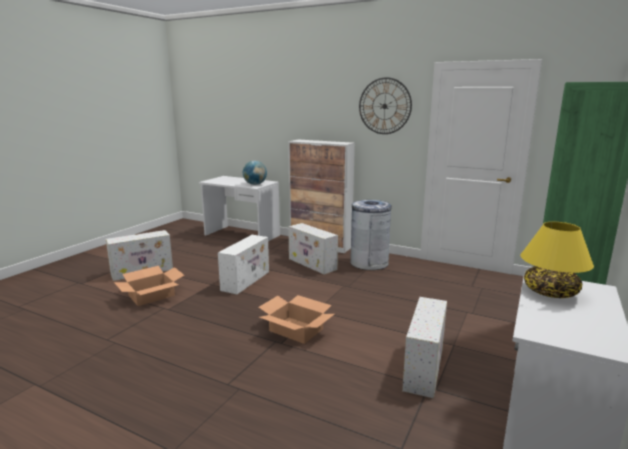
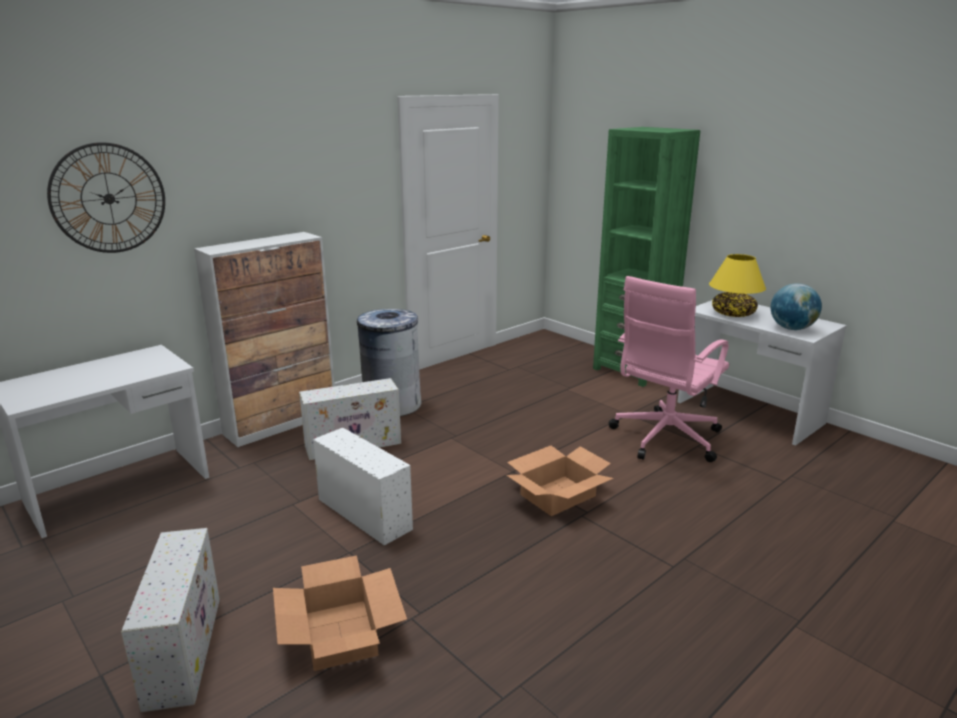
camera: 70 degrees left, 5 degrees up
globe [243,161,267,185] -> globe moved to [771,283,822,330]
wall clock [359,77,412,134] -> wall clock moved to [47,142,165,253]
white storage box [402,297,447,398] -> pink office chair [609,276,729,462]

